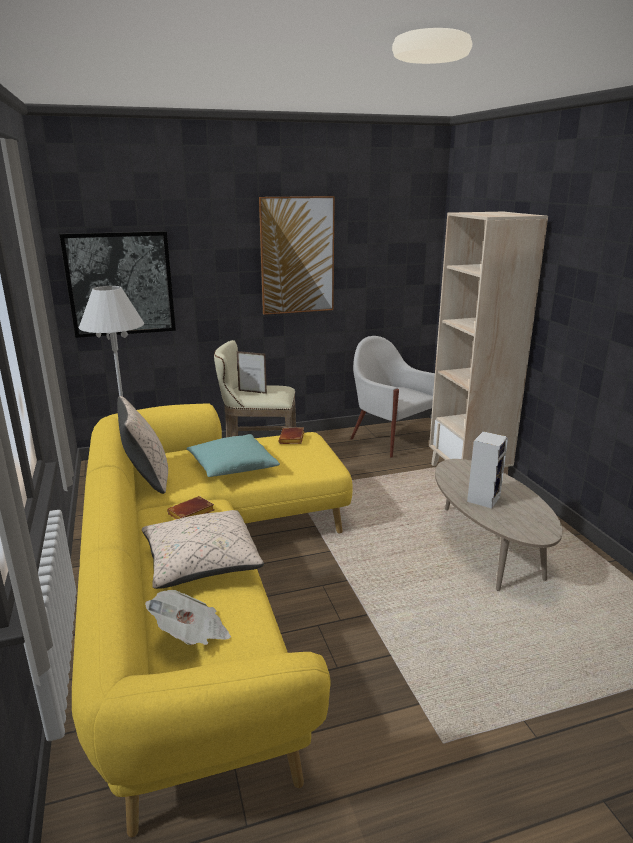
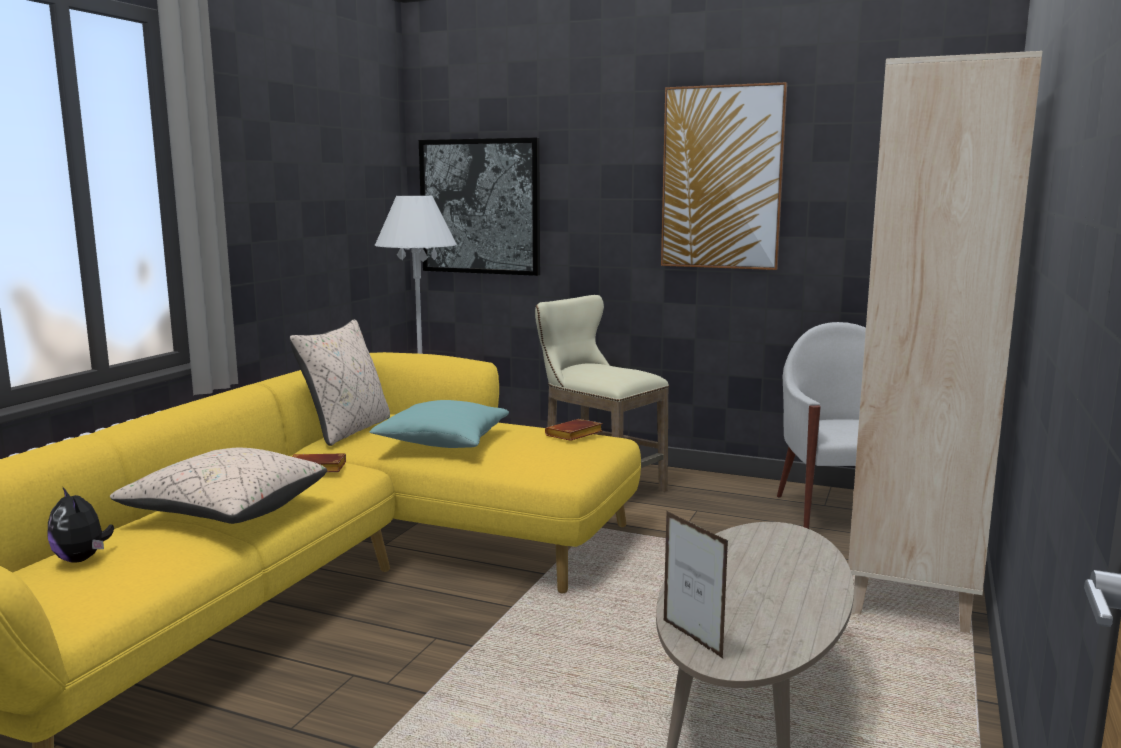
camera: 40 degrees right, 10 degrees down
newspaper [145,590,231,645] -> plush toy [48,487,114,563]
picture frame [237,351,267,394] -> picture frame moved to [664,511,728,658]
speaker [467,431,508,508] -> none

